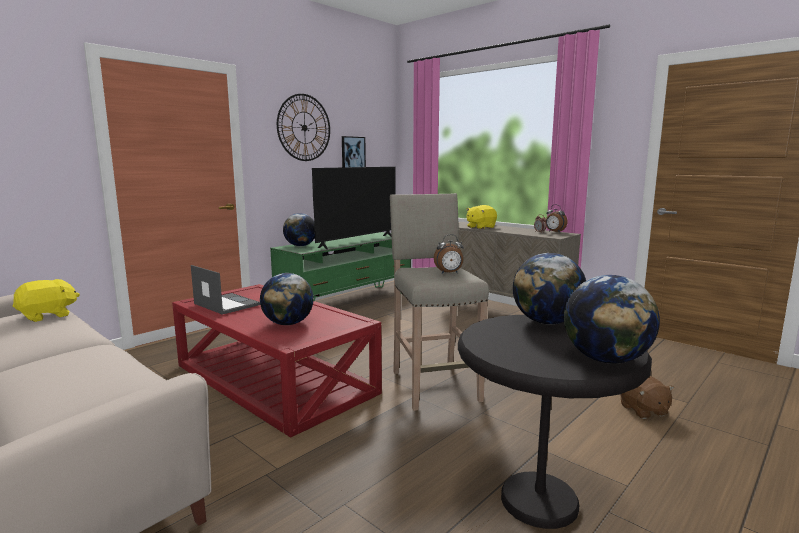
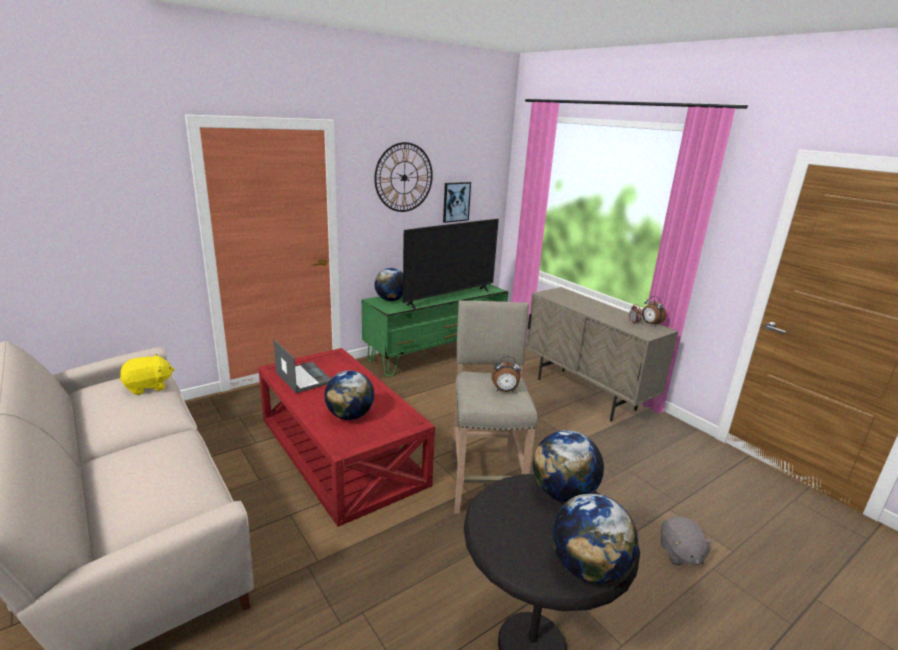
camera: 10 degrees right, 10 degrees up
yellow plush toy [466,205,497,229] -> none
brown plush toy [620,376,674,419] -> grey plush toy [660,516,714,565]

